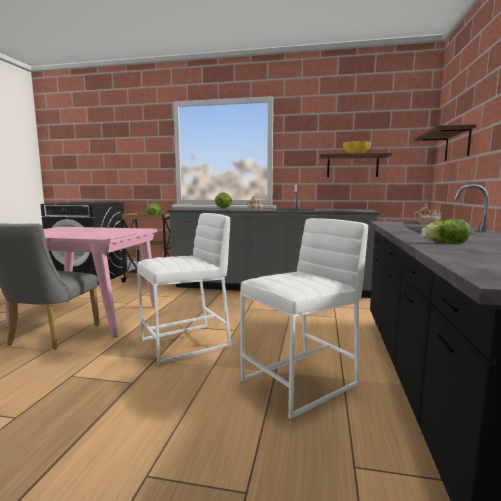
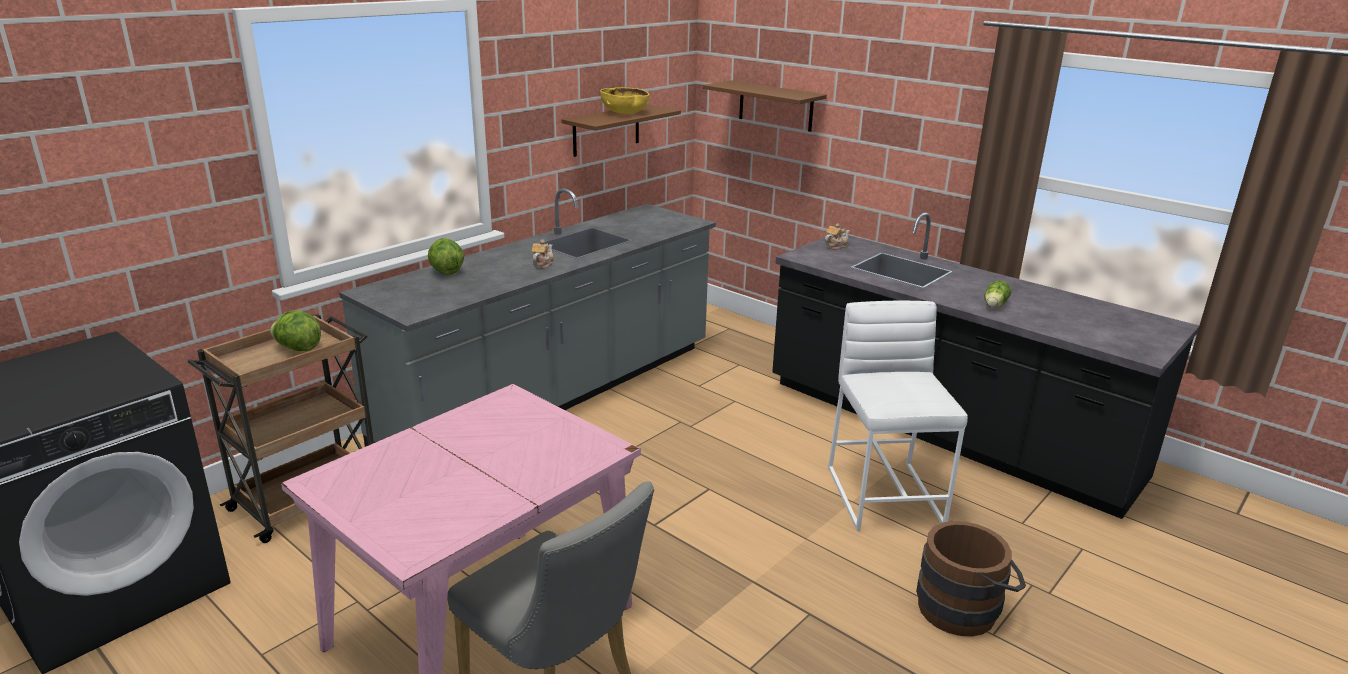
camera: 60 degrees left, 15 degrees up
white stool [137,213,231,364] -> none
none -> brown bucket [916,521,1026,636]

